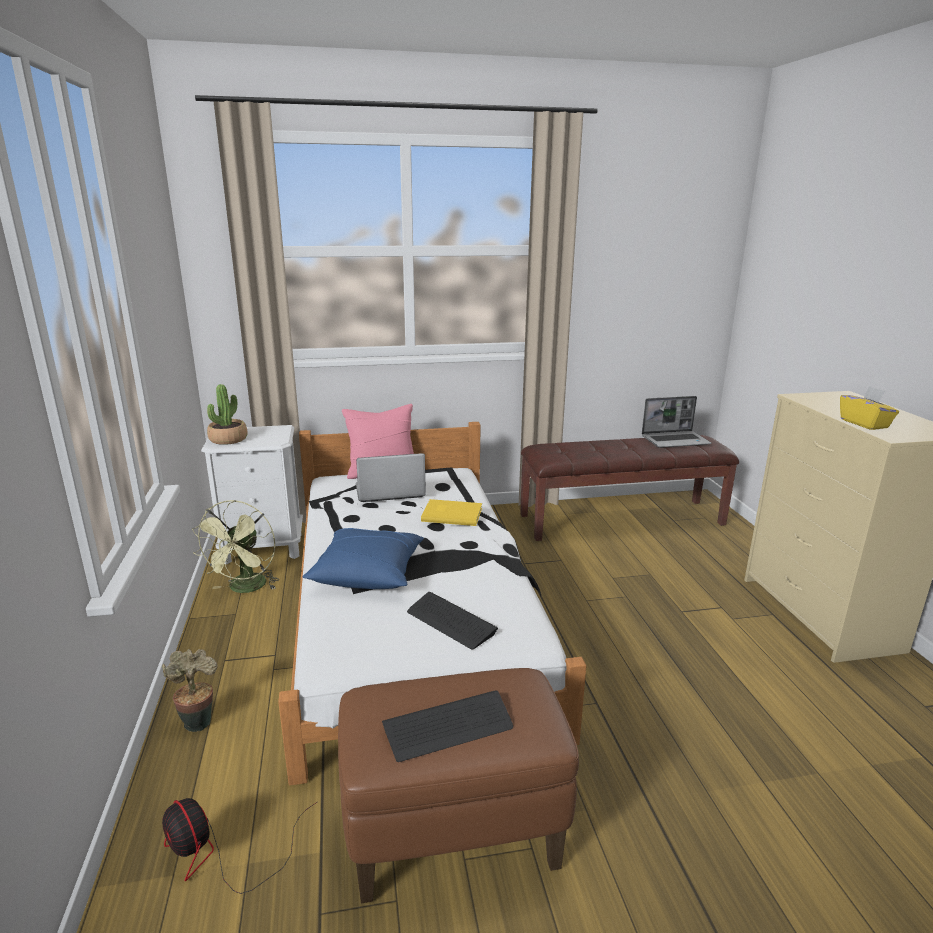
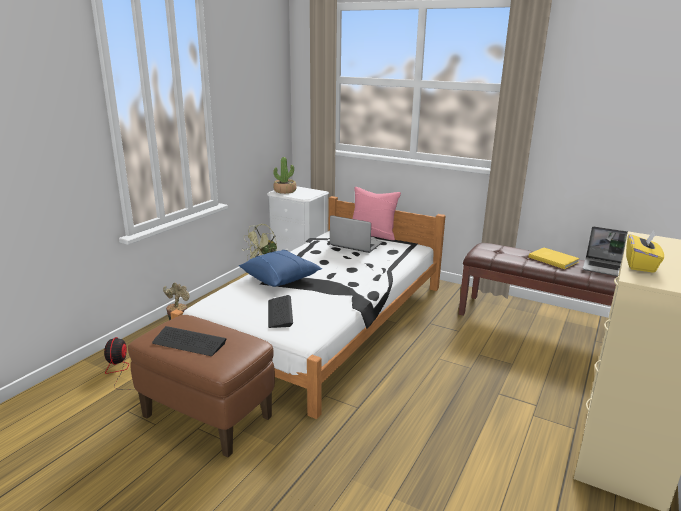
camera: 40 degrees right, 0 degrees up
yellow book [421,499,482,526] -> yellow book moved to [528,248,580,269]

